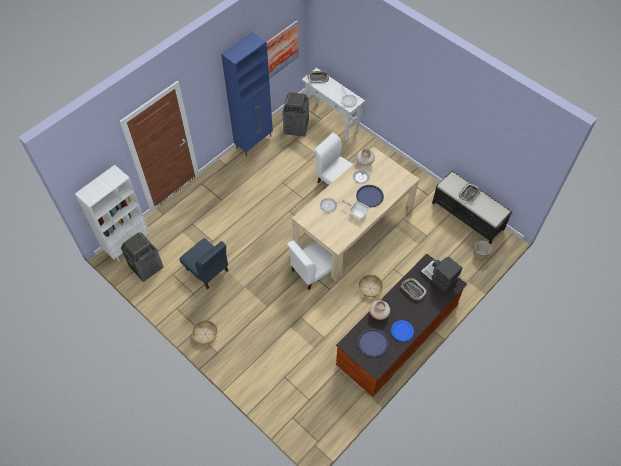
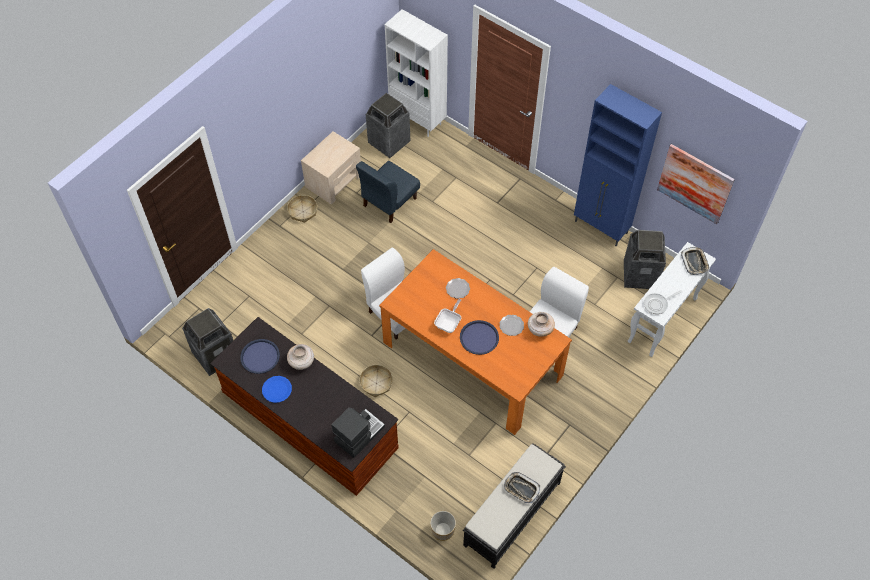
camera: 85 degrees right, 0 degrees up
beige dining table [291,147,420,282] -> orange dining table [379,249,572,435]
tray [401,278,427,300] -> none
none -> trash can [182,308,233,376]
none -> beige nightstand [301,131,361,204]

